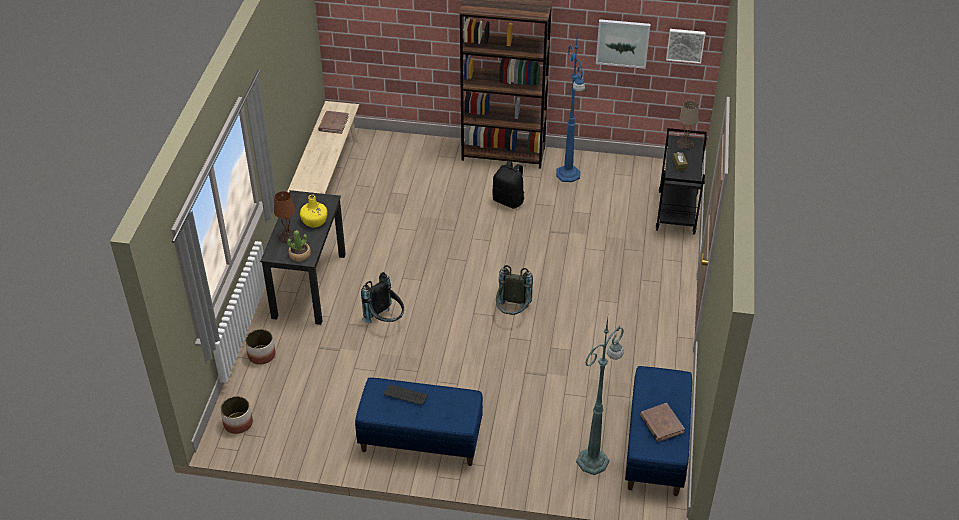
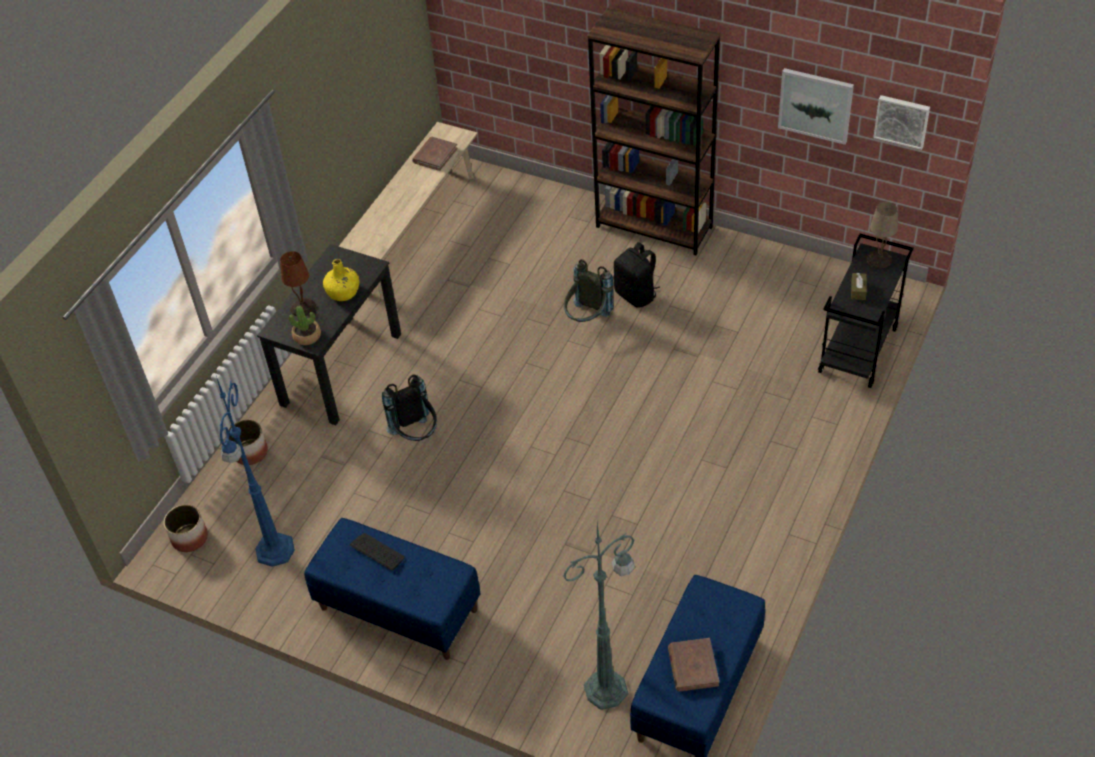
camera: 20 degrees right, 5 degrees up
grey backpack [496,265,533,315] -> grey backpack moved to [564,259,614,322]
blue floor lamp [556,39,585,182] -> blue floor lamp moved to [216,376,295,567]

